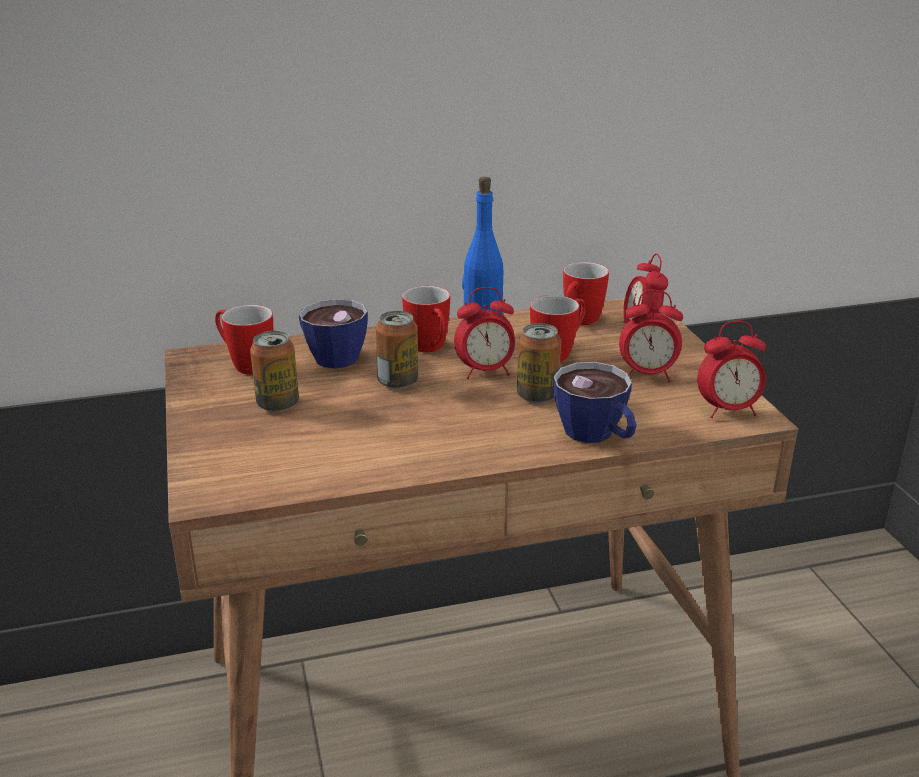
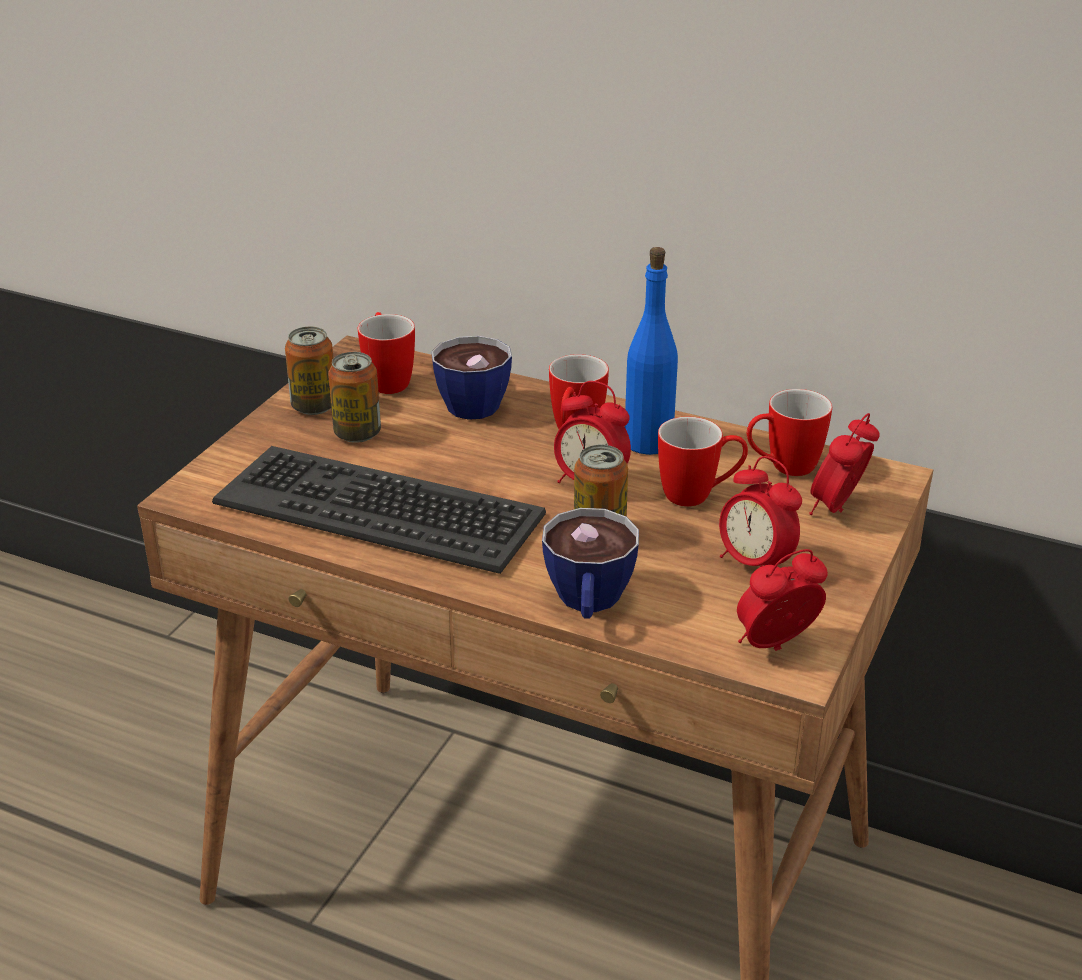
camera: 40 degrees right, 5 degrees up
can [376,311,418,389] -> can moved to [285,327,333,415]
alarm clock [697,321,766,418] -> alarm clock turned 120 degrees clockwise [737,549,828,651]
none -> keyboard [212,446,546,574]

